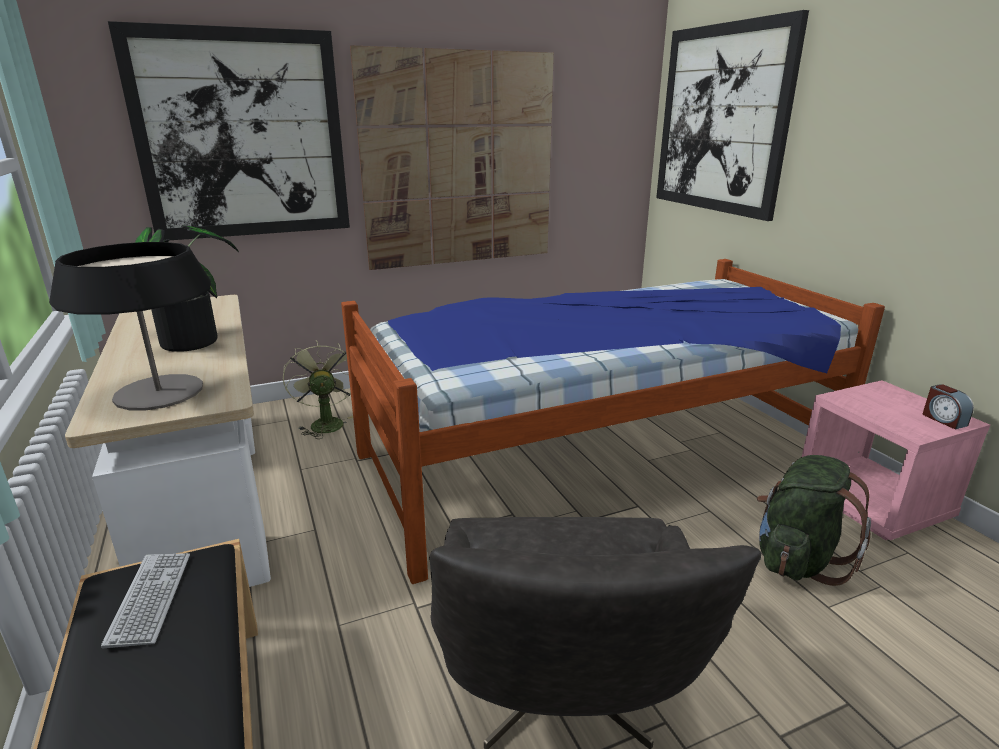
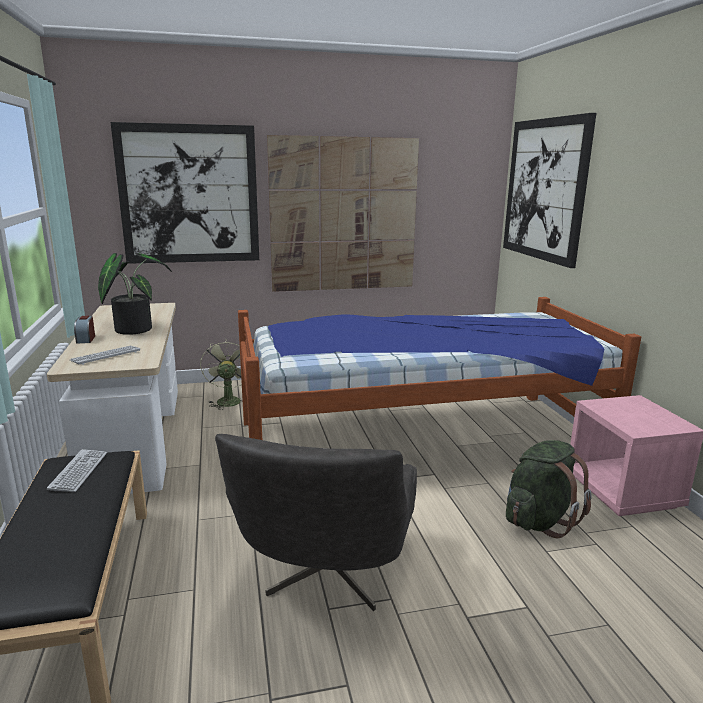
camera: 10 degrees right, 5 degrees down
table lamp [49,242,211,410] -> keyboard [70,346,140,365]
alarm clock [923,385,974,430] -> alarm clock moved to [74,316,95,344]

